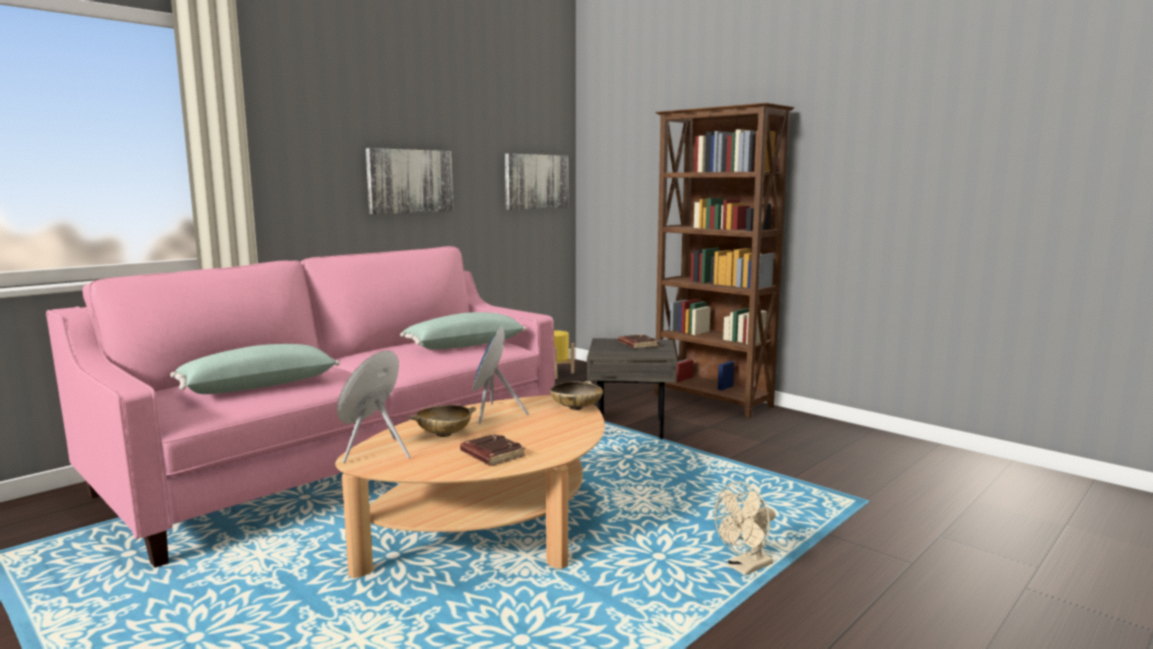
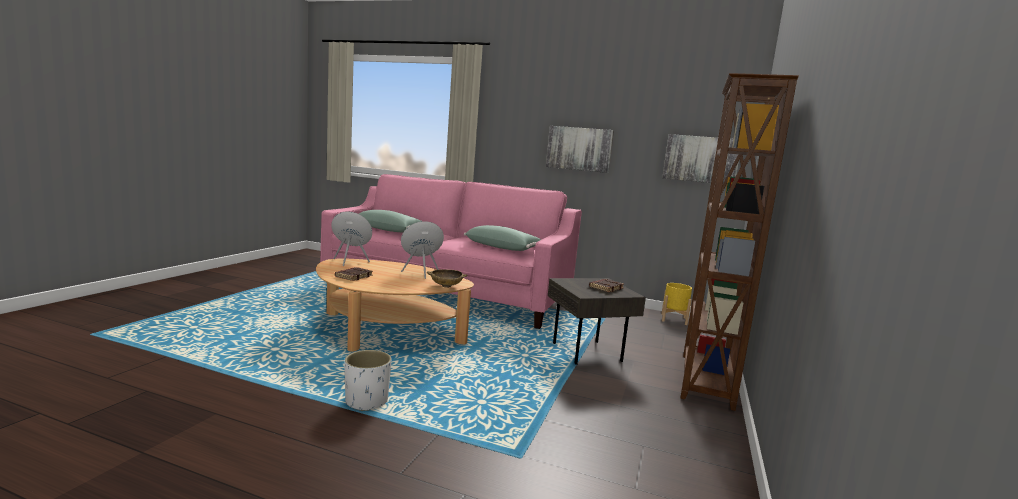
camera: 65 degrees right, 0 degrees up
beige bowl [409,405,476,437] -> none
beige fan [714,481,776,575] -> white planter [344,350,392,411]

